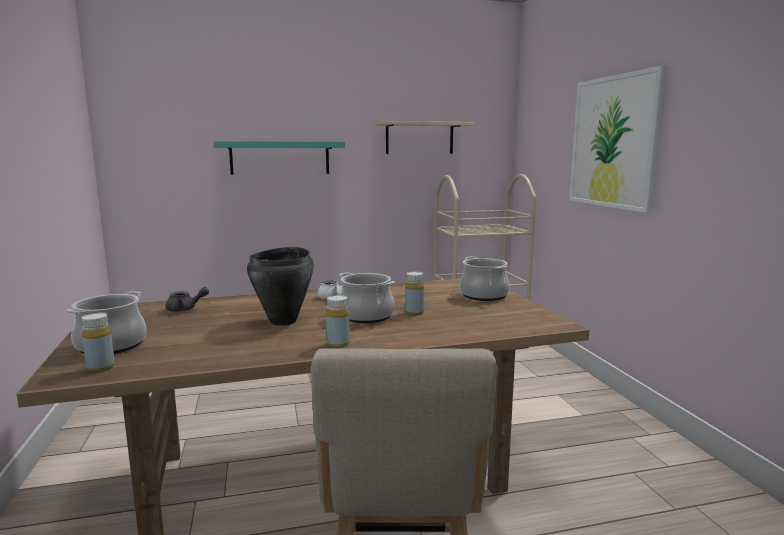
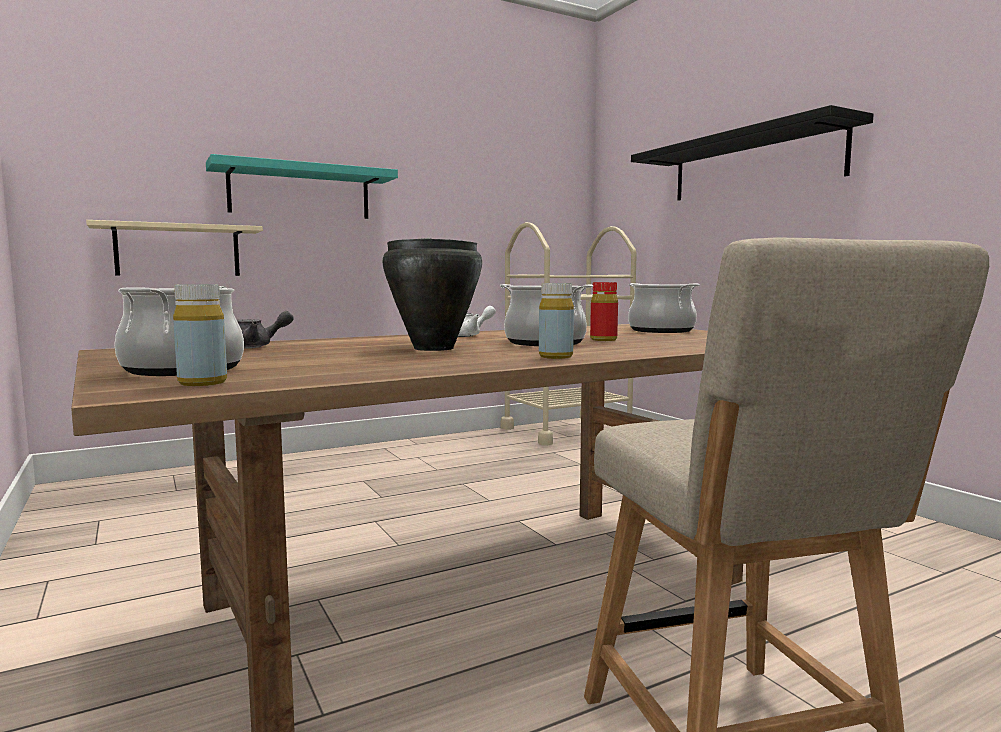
camera: 15 degrees left, 5 degrees down
beige shelf [375,121,474,154] -> beige shelf moved to [86,220,263,276]
yellow bottle [405,272,424,315] -> red bottle [590,282,618,341]
picture [569,66,668,213] -> black shelf [631,105,874,201]

